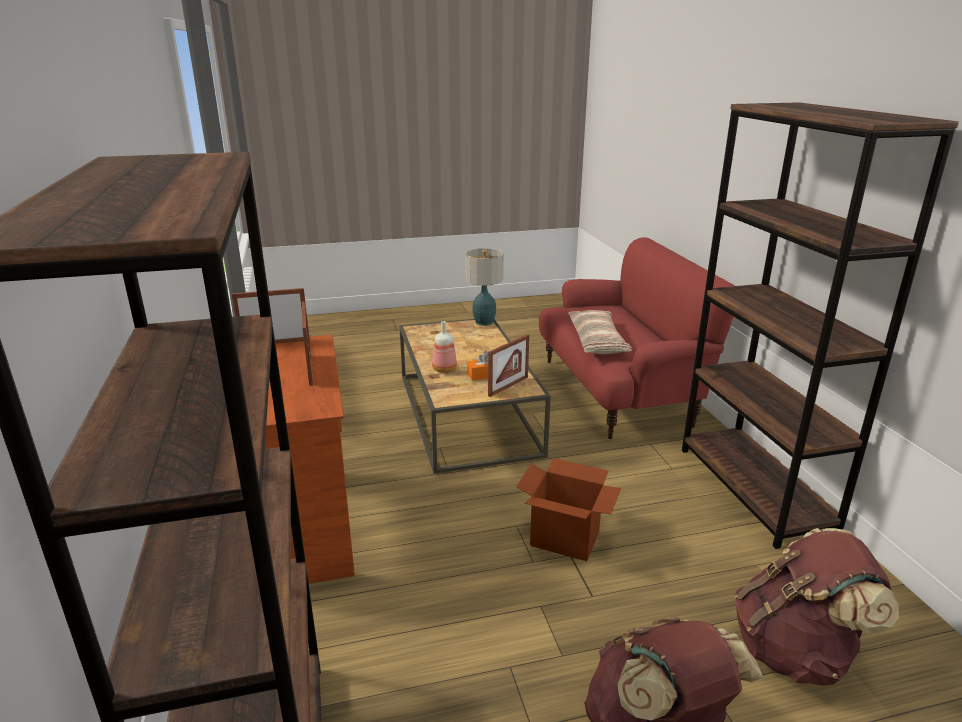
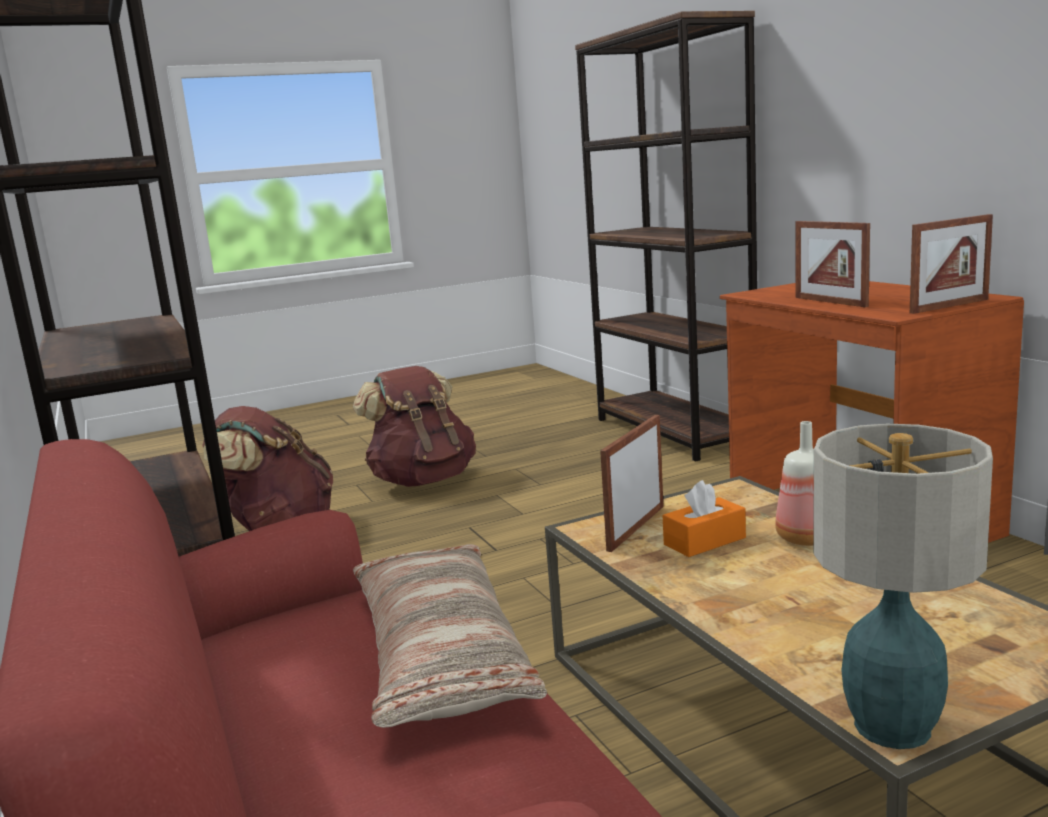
camera: 170 degrees right, 10 degrees down
cardboard box [516,458,621,561] -> none

